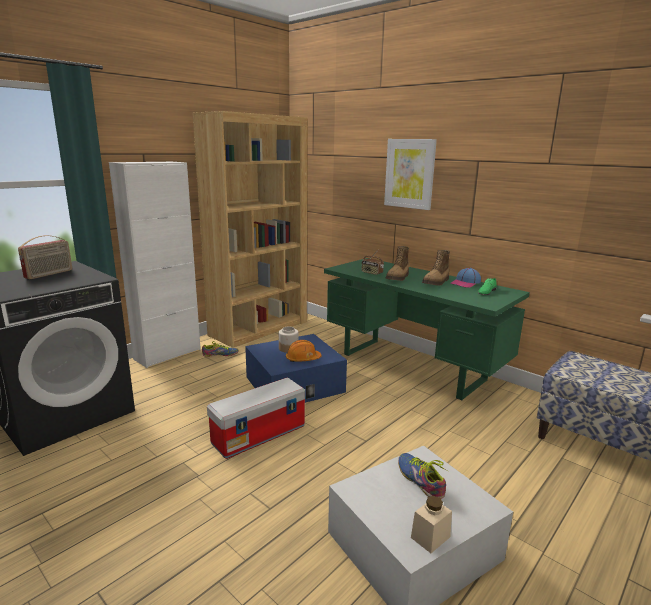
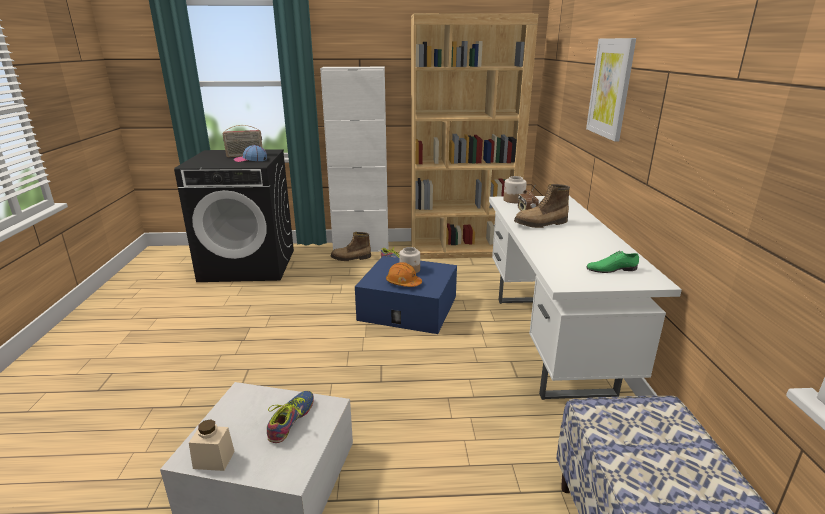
camera: 45 degrees right, 5 degrees up
storage box [207,377,305,459] -> none
green desk [324,258,530,400] -> white desk [489,196,682,400]
boot [422,250,450,286] -> boot moved to [331,232,371,261]
cap [450,268,481,288] -> cap moved to [234,145,267,162]
none -> jar [503,176,527,203]

